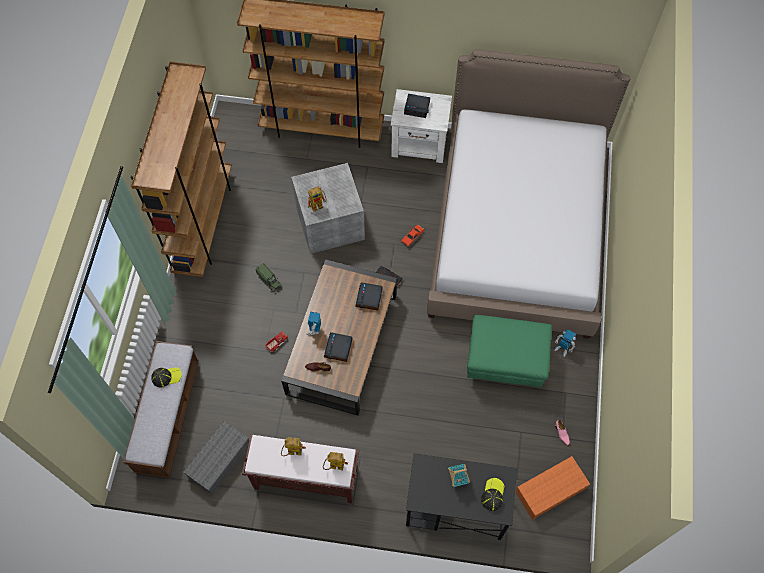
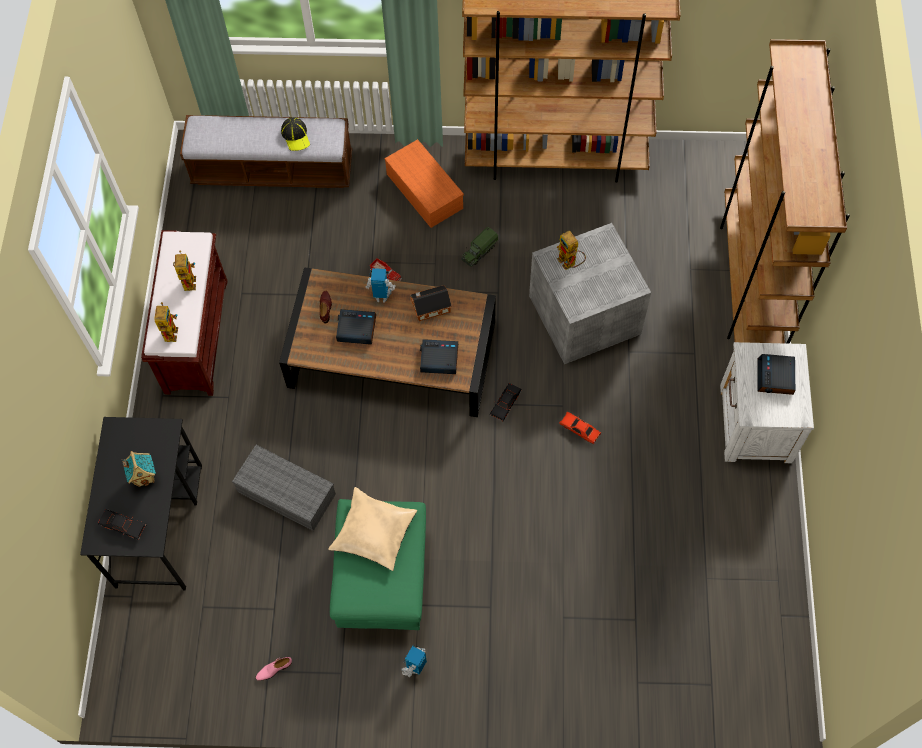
camera: 85 degrees right, 0 degrees up
grey storage box [183,421,249,494] -> grey storage box moved to [232,445,336,531]
bed [427,49,631,339] -> none
cap [481,478,504,511] -> black toy car [98,509,147,540]
orange storage box [515,456,590,520] -> orange storage box moved to [384,139,464,228]
none -> beige pillow [328,487,417,571]
none -> toy house [410,285,452,321]

